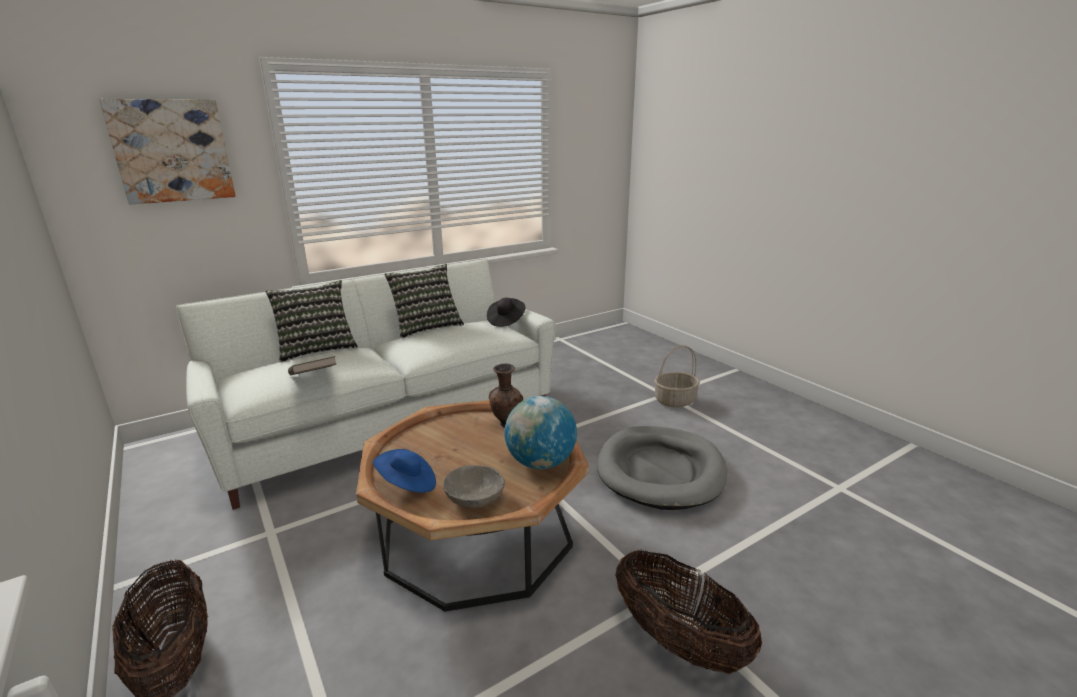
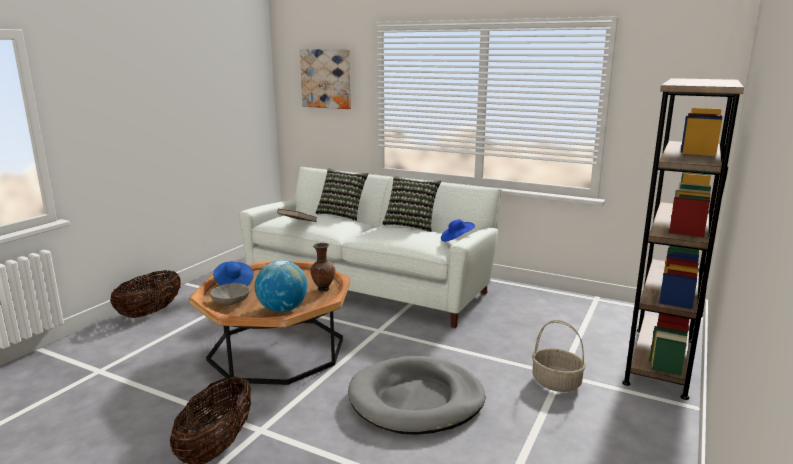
camera: 60 degrees right, 5 degrees down
black hat [487,298,526,327] -> blue hat [441,219,475,242]
none -> brown bookcase [622,78,744,400]

